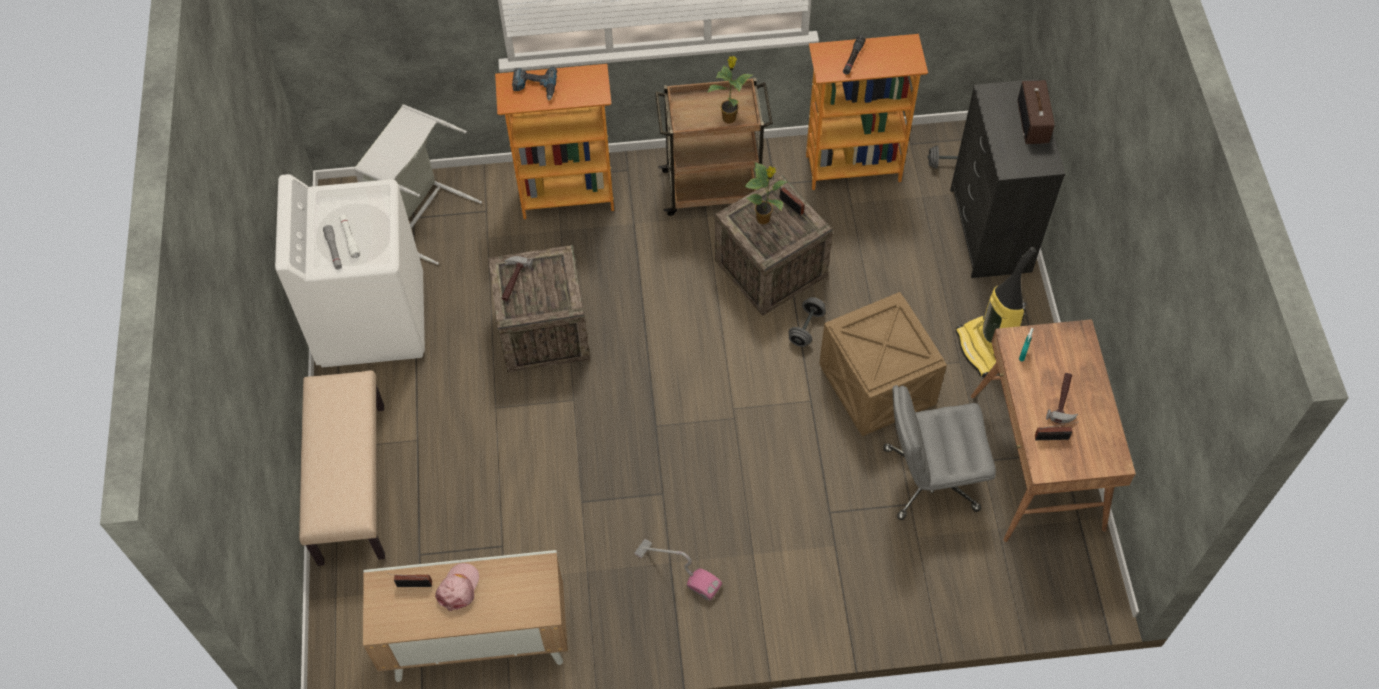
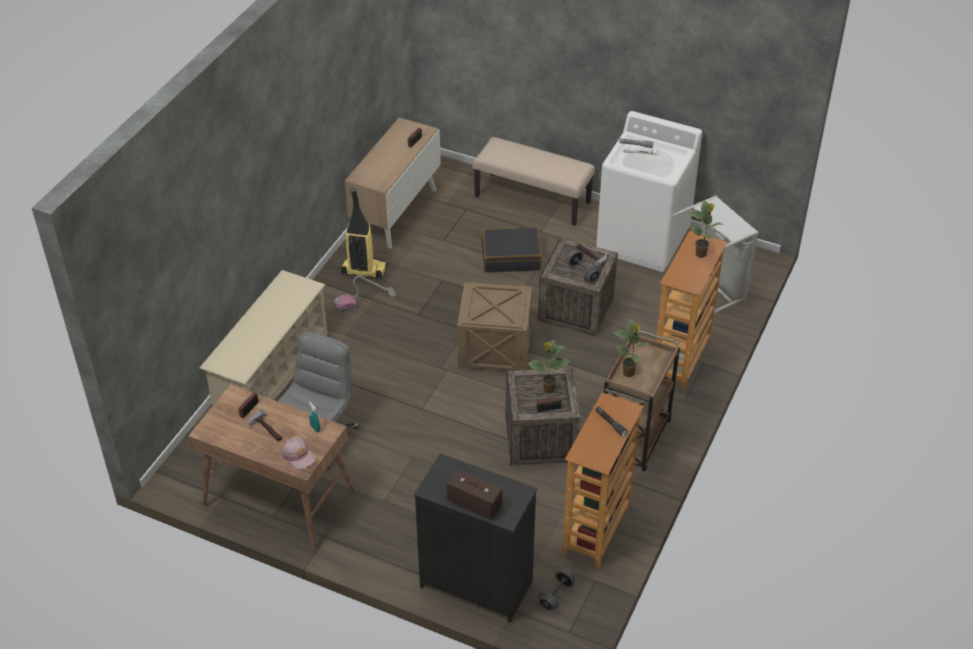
camera: 120 degrees right, 15 degrees down
pink cap [435,563,479,611] -> pink cap moved to [281,436,316,470]
power drill [512,67,557,100] -> potted plant [689,200,723,258]
grey dumbbell [789,297,826,347] -> grey dumbbell moved to [567,250,600,283]
crate [819,292,947,436] -> crate moved to [457,282,532,371]
vacuum cleaner [955,247,1036,378] -> vacuum cleaner moved to [341,188,387,280]
none -> beige shoe rack [199,270,327,406]
none -> black suitcase [482,227,542,273]

